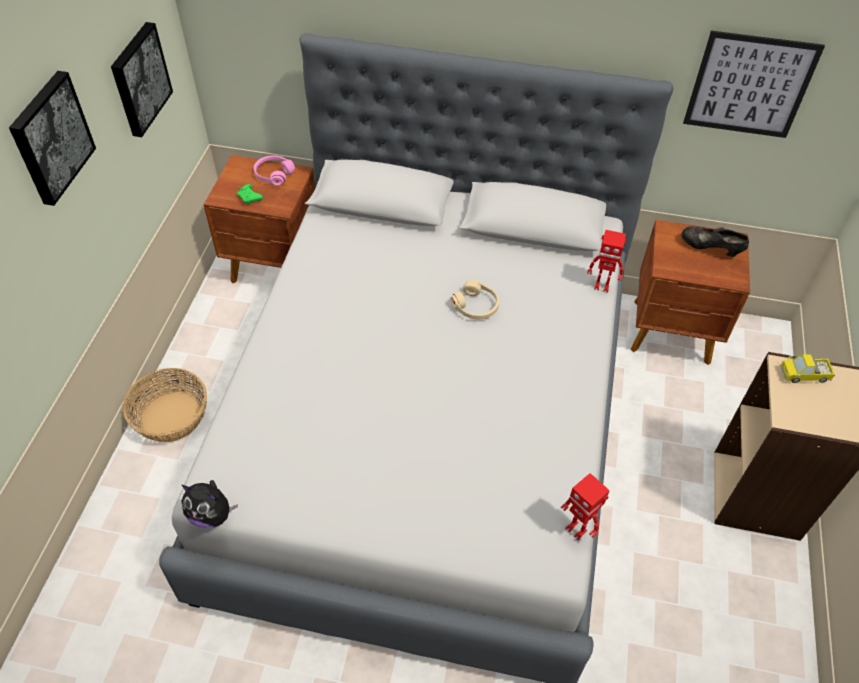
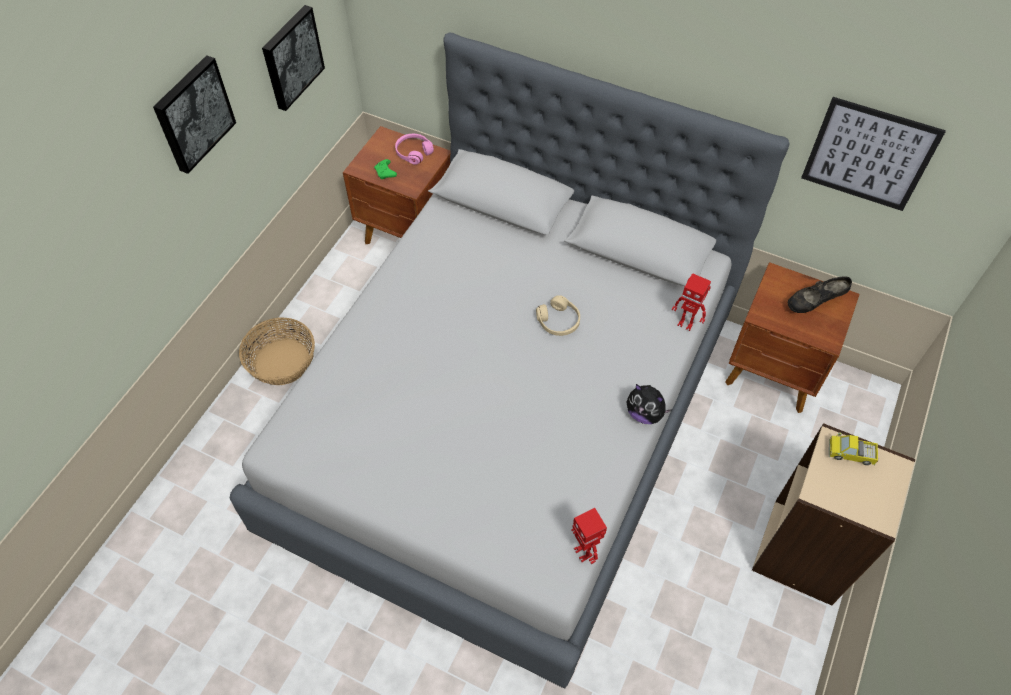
camera: 15 degrees right, 5 degrees up
plush toy [181,480,238,529] -> plush toy moved to [627,384,672,424]
black shoe [681,227,749,257] -> black shoe turned 60 degrees counterclockwise [787,277,852,313]

